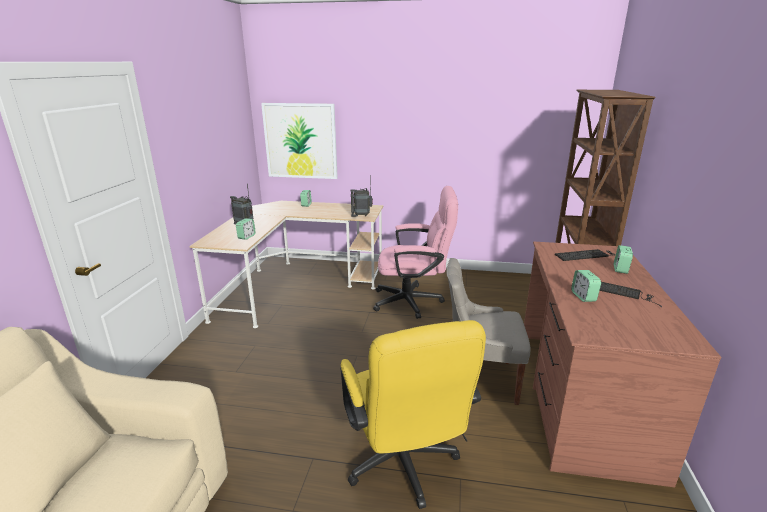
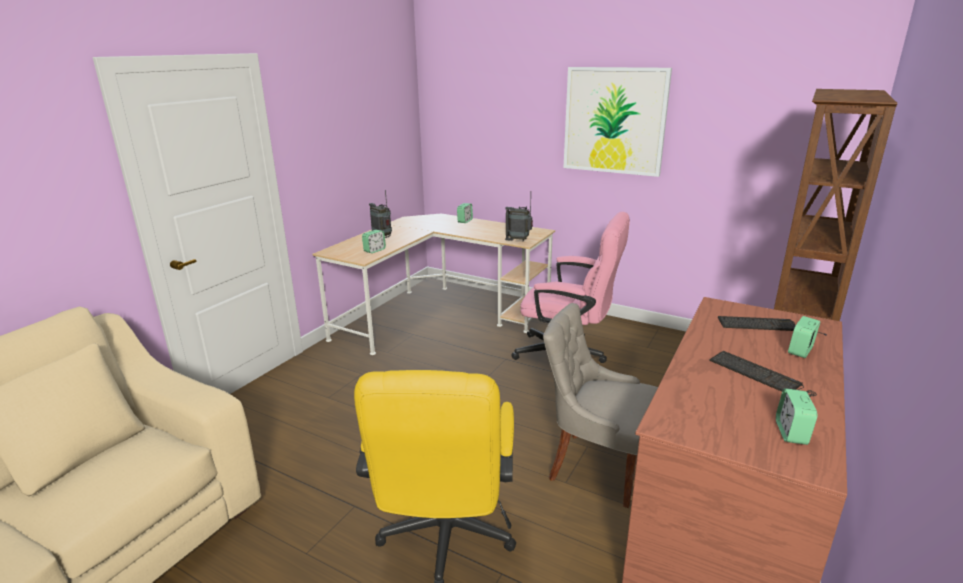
camera: 20 degrees right, 0 degrees up
picture [261,103,338,179] -> picture moved to [563,67,672,177]
alarm clock [571,270,601,302] -> alarm clock moved to [776,388,817,445]

